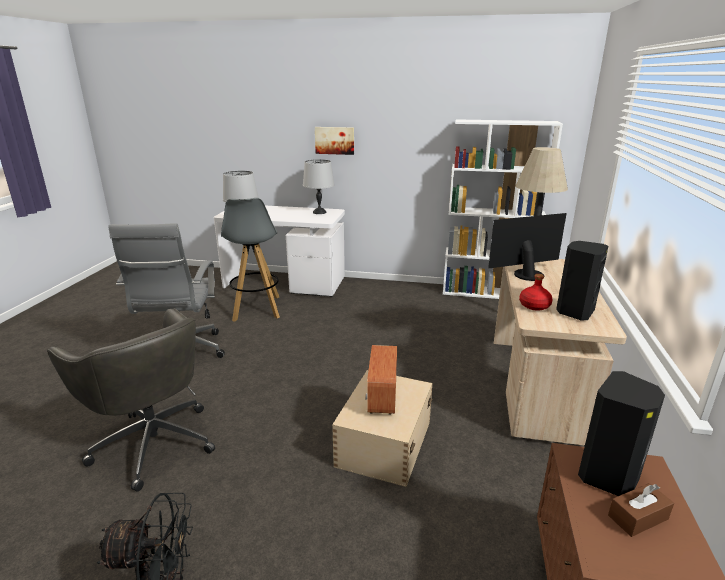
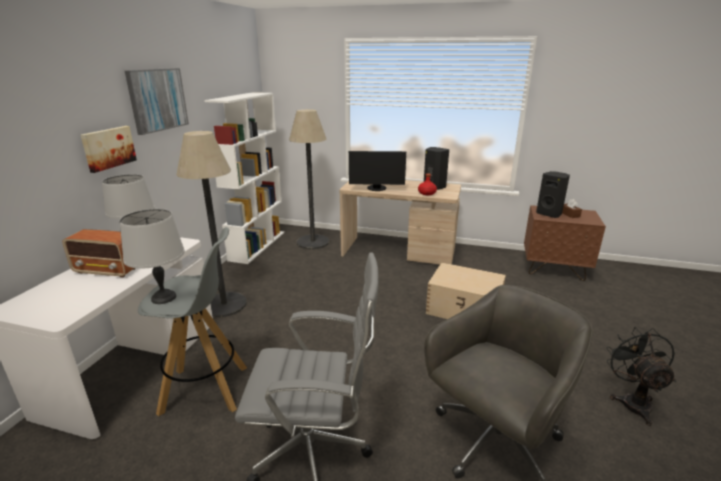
camera: 85 degrees left, 0 degrees up
radio [365,345,397,415] -> radio moved to [62,229,136,277]
monitor [488,213,567,281] -> monitor turned 75 degrees counterclockwise [349,151,406,191]
none -> picture [125,68,189,135]
none -> floor lamp [177,131,247,317]

